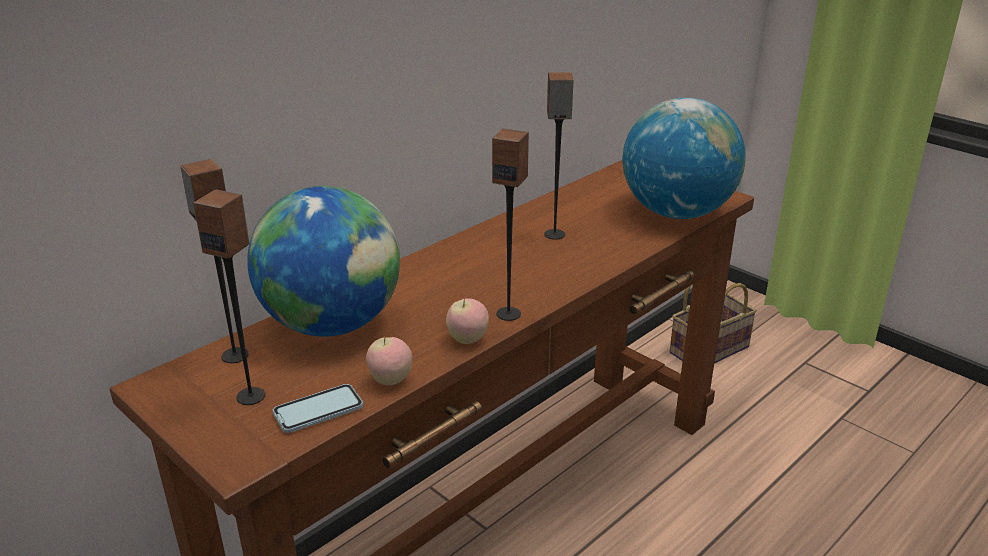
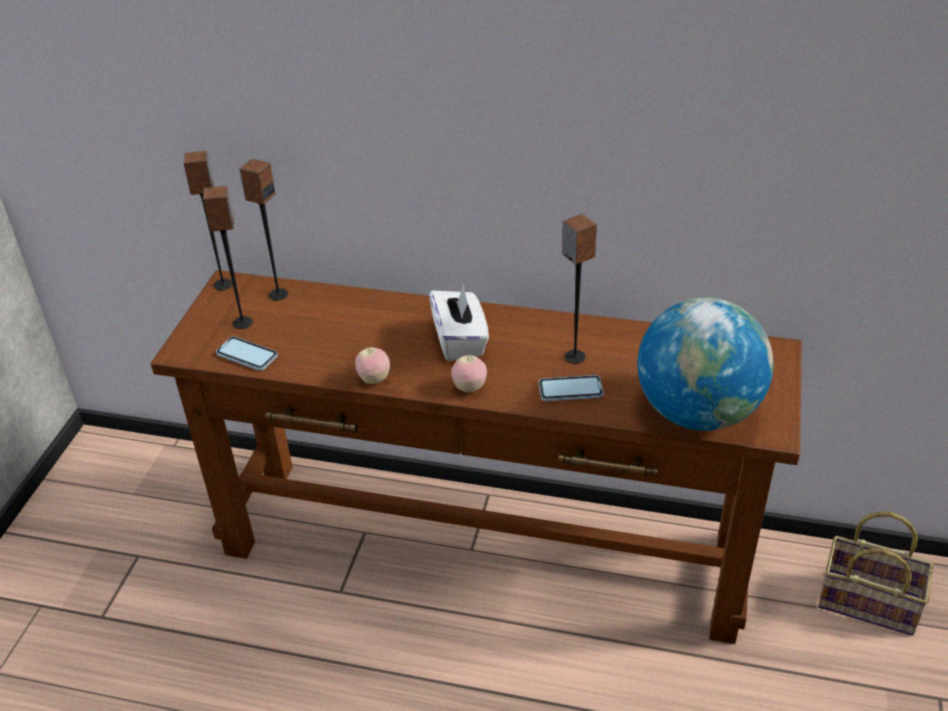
camera: 60 degrees right, 10 degrees up
globe [247,186,400,337] -> none
apple [366,337,412,385] -> apple moved to [451,355,487,393]
speaker [492,128,529,321] -> speaker moved to [184,151,233,290]
none -> white tissue box [429,285,489,361]
none -> phone [539,375,604,401]

